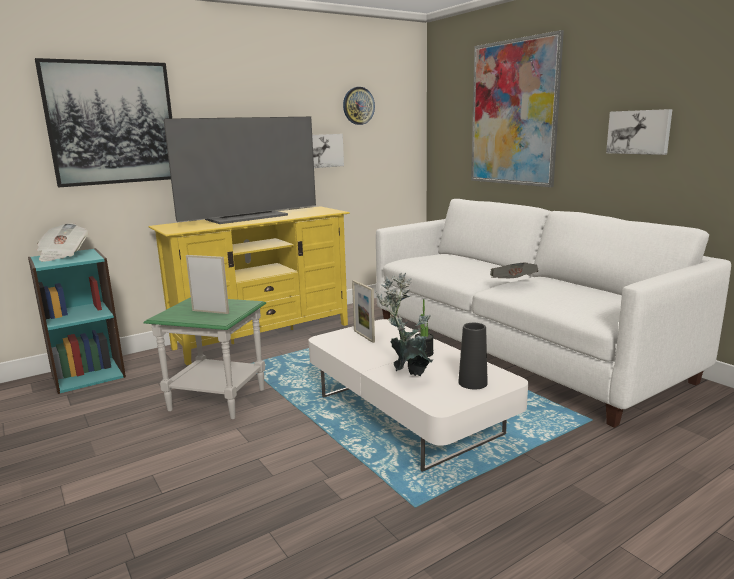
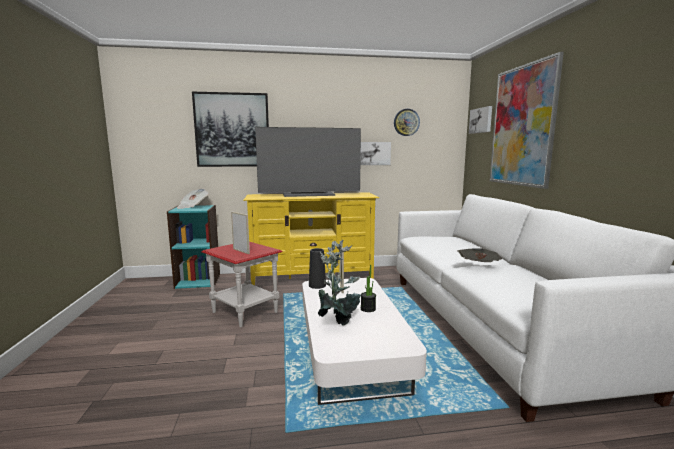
camera: 25 degrees right, 5 degrees down
green side table [144,297,266,419] -> red side table [201,242,283,327]
black vase [458,323,488,389] -> black vase moved to [309,248,326,289]
picture [606,109,672,155] -> picture moved to [469,106,492,134]

